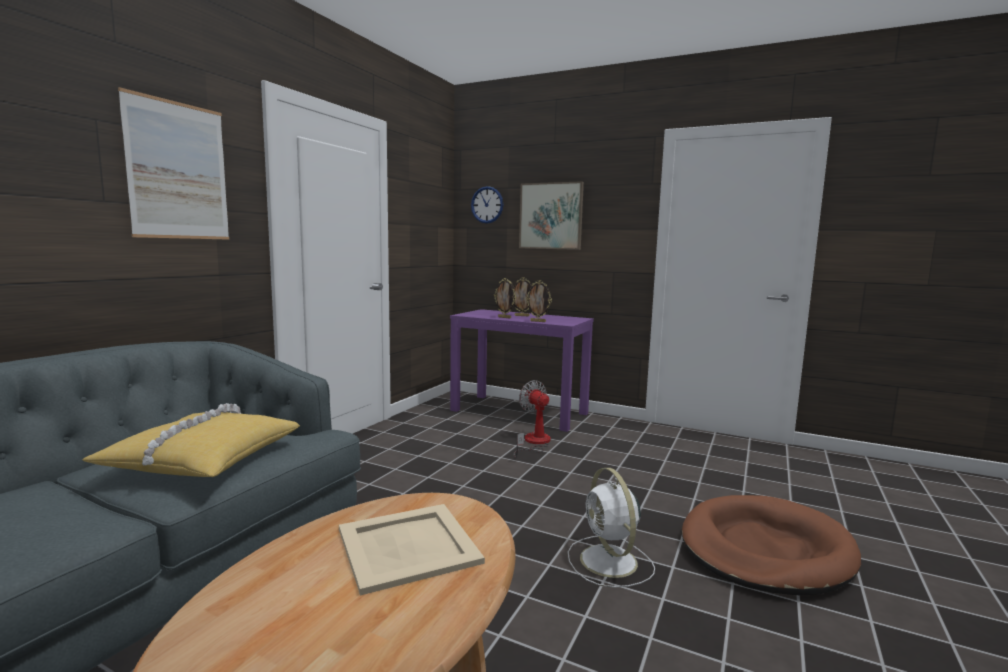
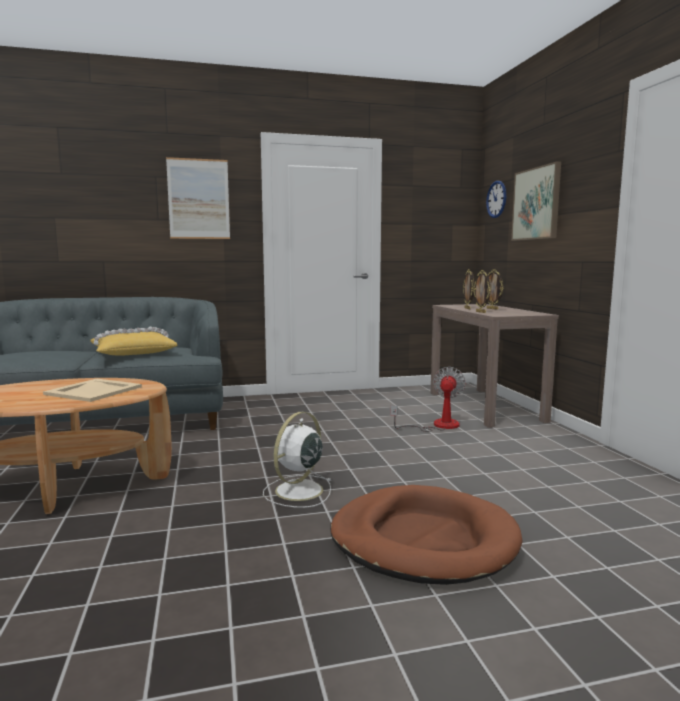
camera: 50 degrees right, 0 degrees up
purple console table [450,309,594,432] -> brown console table [431,304,559,428]

